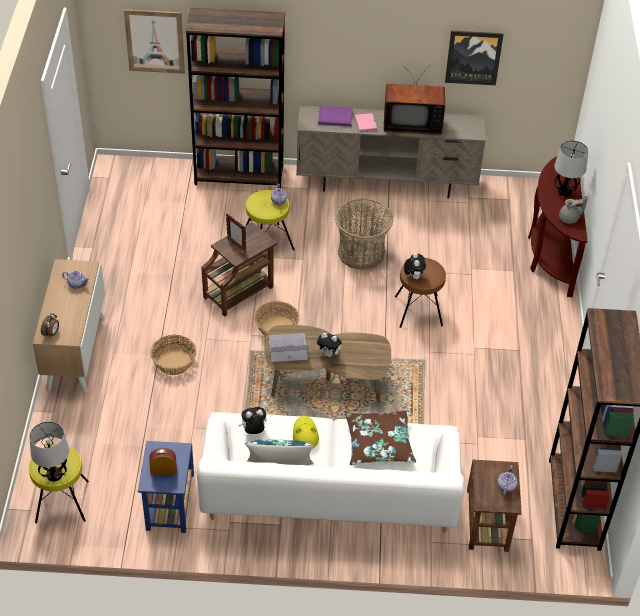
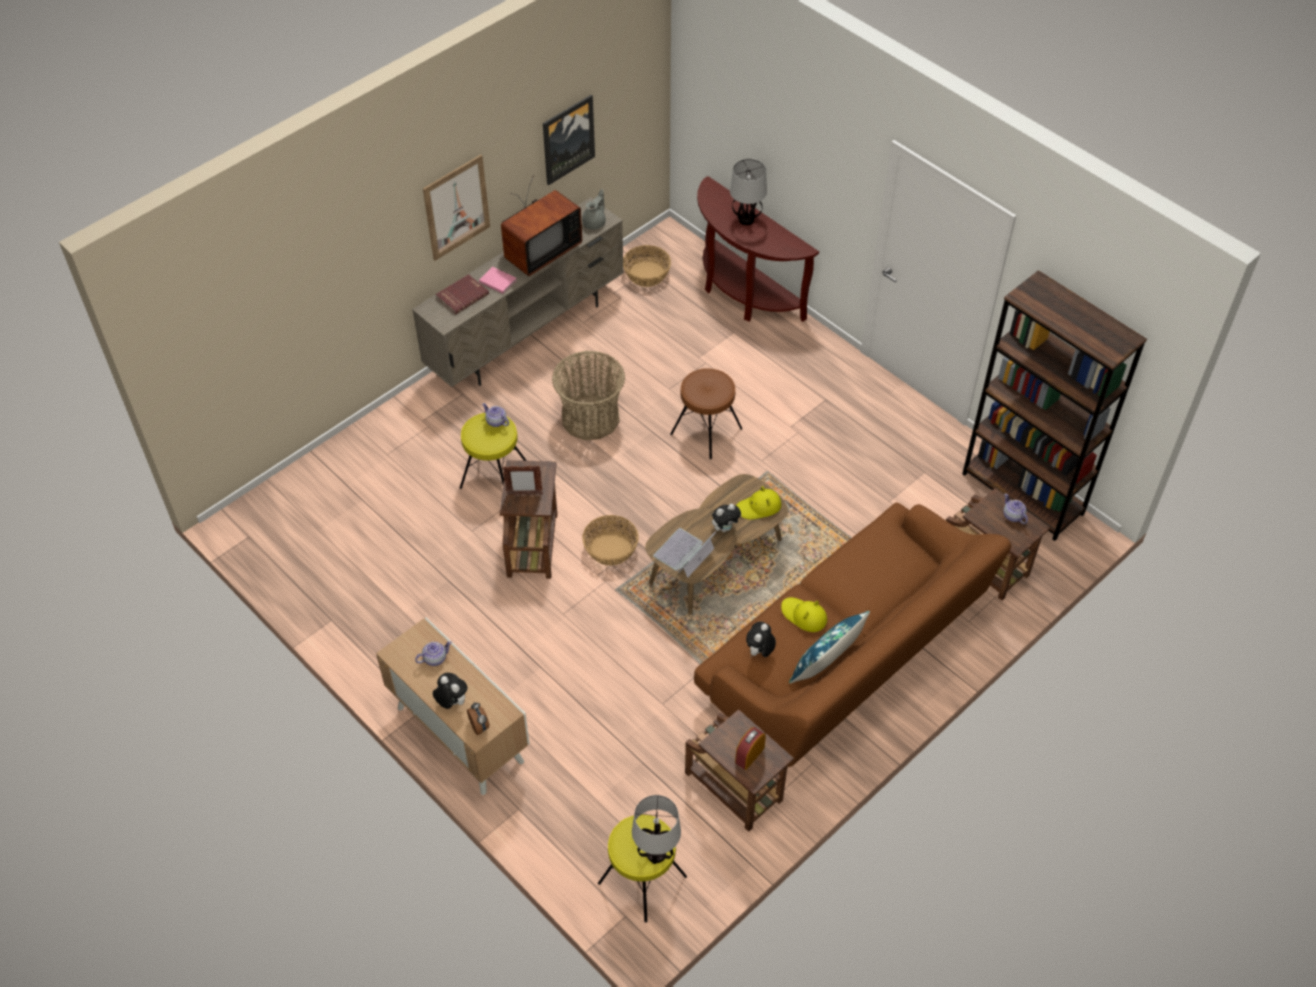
camera: 45 degrees left, 5 degrees up
picture [124,9,185,74] -> picture moved to [423,155,490,261]
blue side table [138,441,194,533] -> brown side table [685,709,794,832]
basket [150,335,197,375] -> basket moved to [623,245,671,287]
brown bookcase [186,8,285,188] -> none
white sofa [197,412,465,533] -> brown sofa [694,503,1012,768]
purple book [318,106,353,126] -> red book [435,274,489,315]
brown pillow [345,411,416,465] -> none
plush toy [404,253,426,279] -> plush toy moved to [433,673,467,709]
grey teapot [559,196,588,224] -> grey teapot moved to [582,189,606,230]
none -> yellow hat [736,486,781,519]

